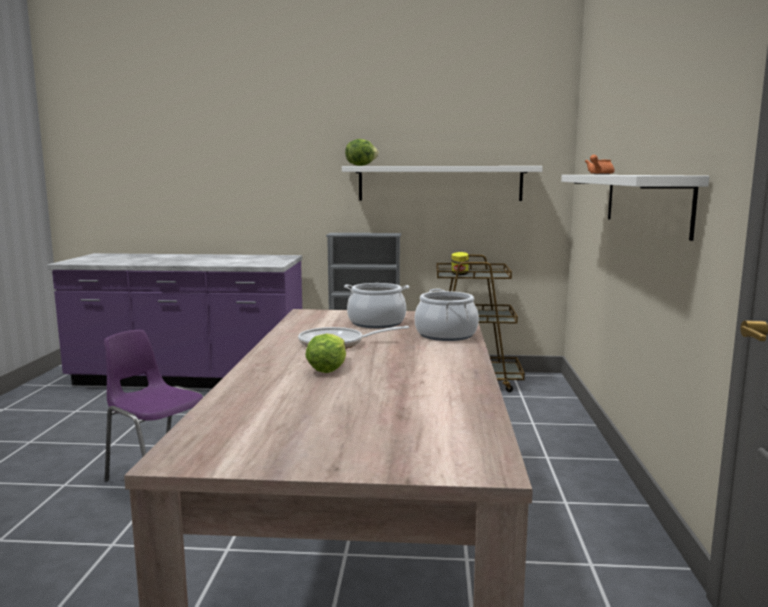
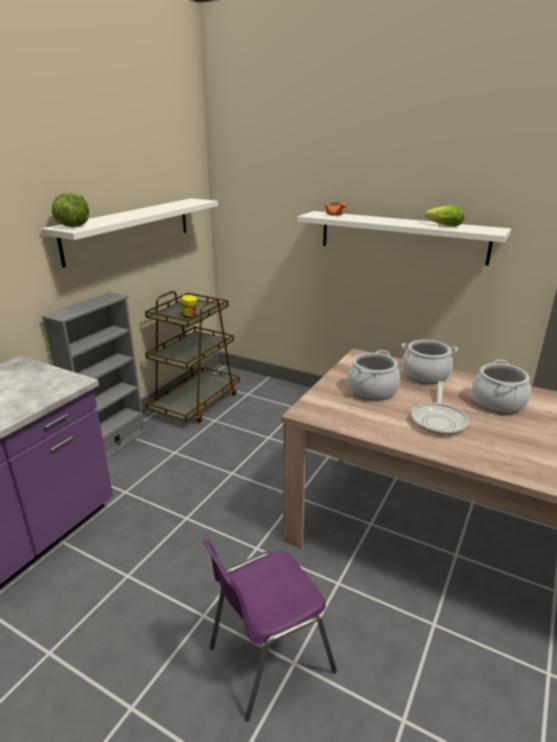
camera: 65 degrees left, 15 degrees up
lettuce [305,333,346,373] -> lettuce moved to [425,206,464,226]
none -> cooking pot [472,360,531,414]

